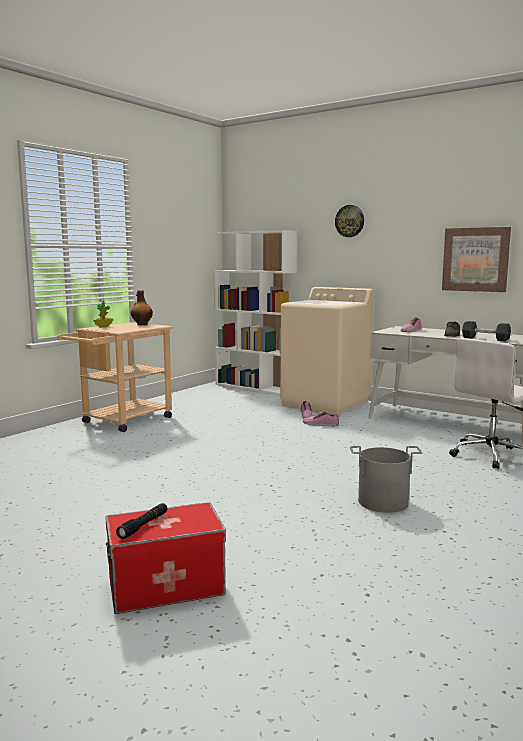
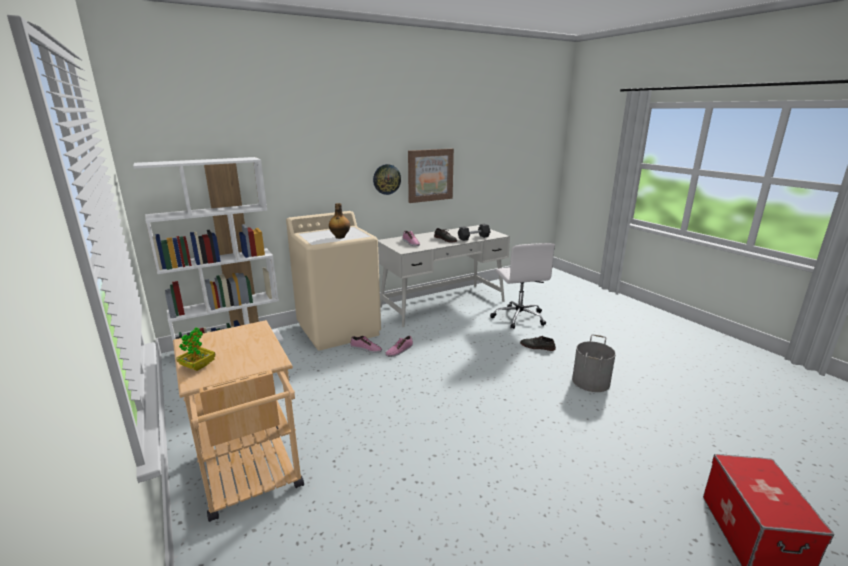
camera: 65 degrees left, 10 degrees up
black flashlight [116,503,167,539] -> none
bottle [131,290,153,325] -> bottle moved to [329,203,350,239]
wall clock [335,205,364,237] -> wall clock moved to [373,164,401,195]
none -> grey shoe [520,336,556,351]

